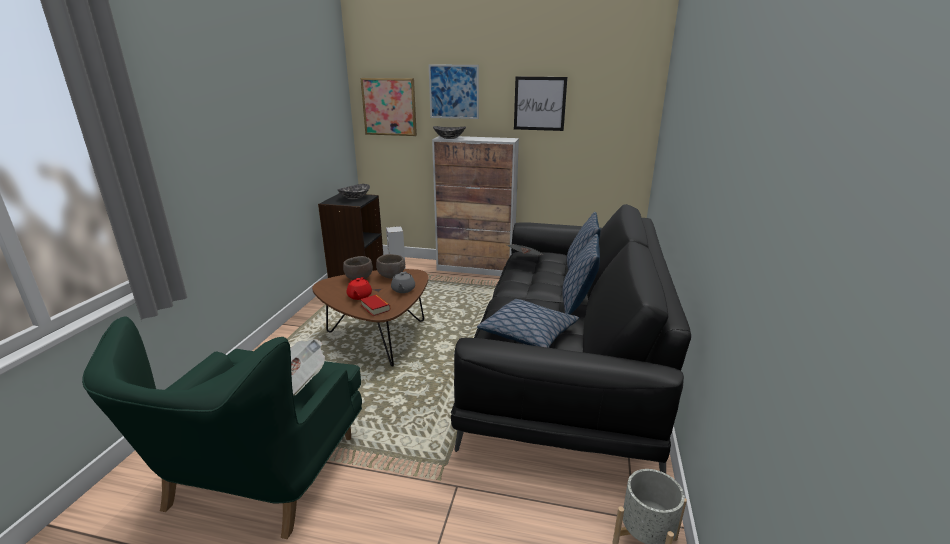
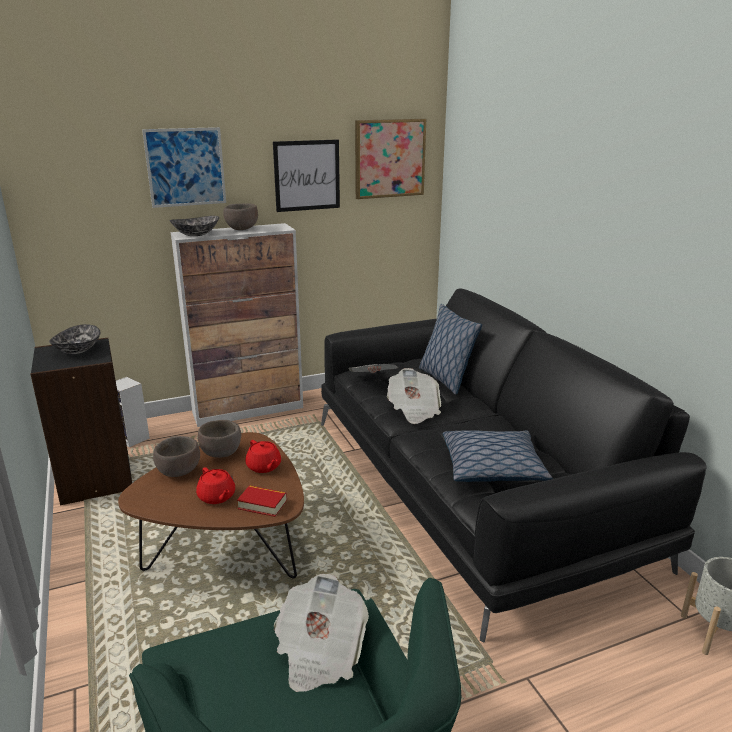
camera: 35 degrees left, 0 degrees up
picture [360,78,417,136] -> picture moved to [355,119,426,199]
grey teapot [391,271,415,293] -> red teapot [245,440,281,473]
pillow [562,234,600,315] -> none
none -> brown bowl [223,203,258,230]
none -> newspaper [387,368,441,424]

